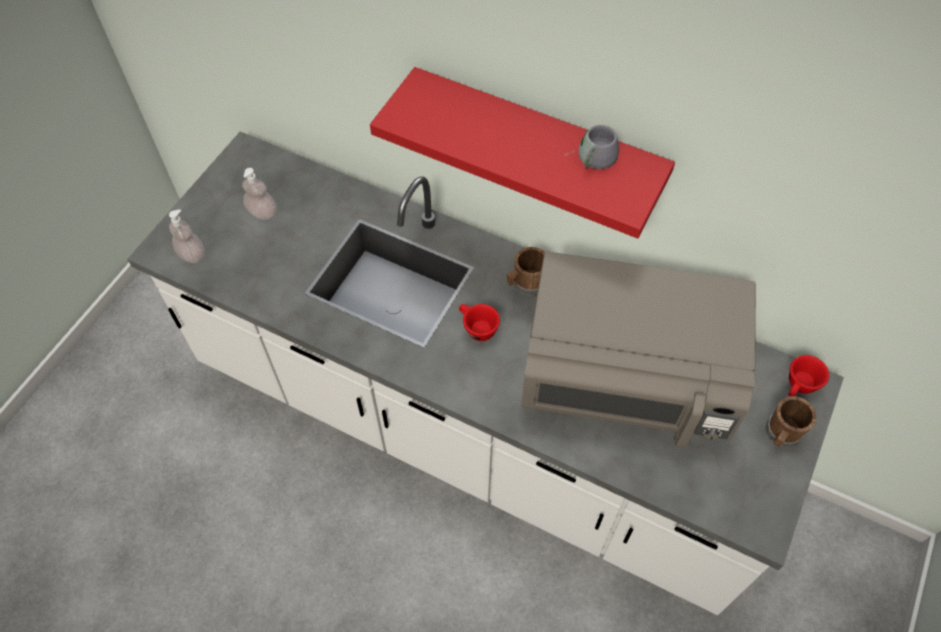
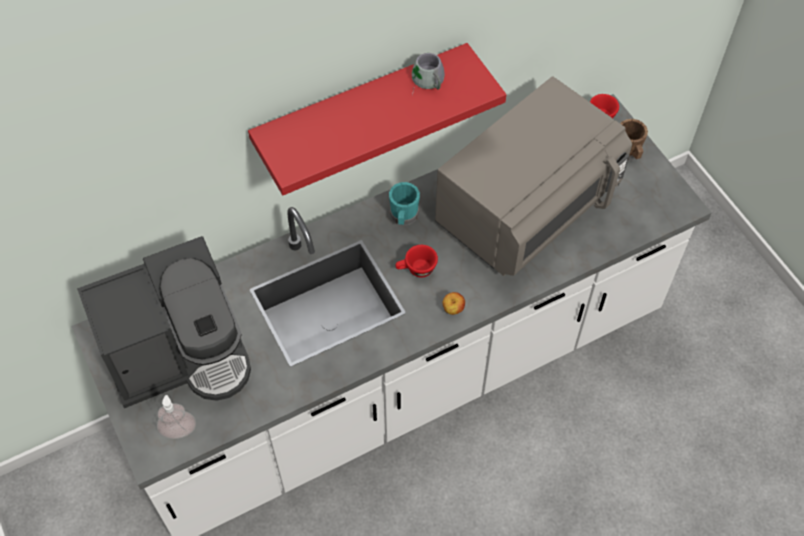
camera: 55 degrees left, 0 degrees up
soap dispenser [242,168,277,220] -> coffee machine [77,236,251,408]
brown mug [507,247,545,296] -> turquoise mug [389,182,420,225]
none -> apple [442,292,465,315]

